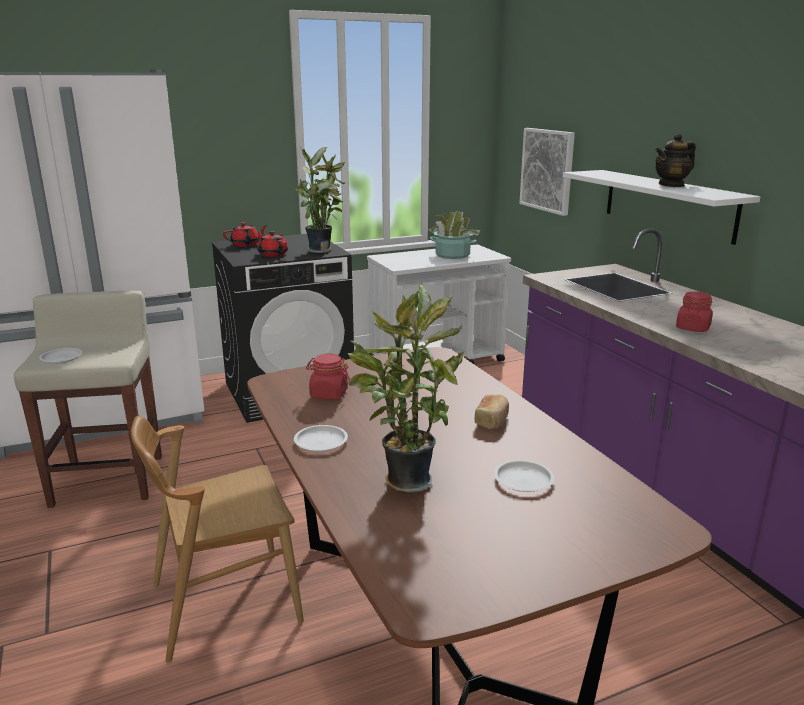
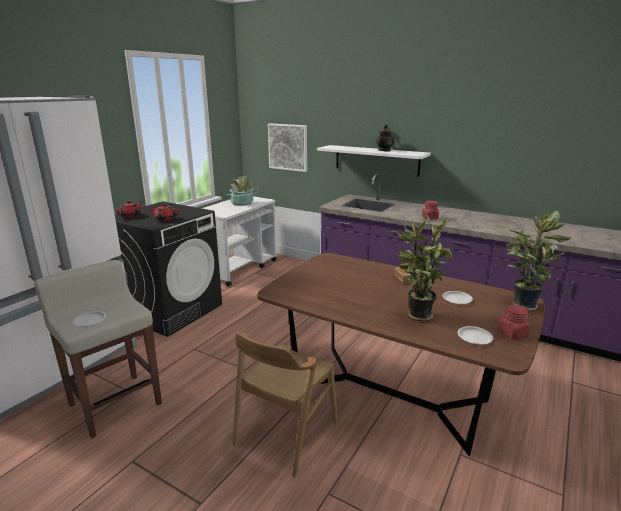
camera: 35 degrees left, 0 degrees up
white plate [294,425,348,451] -> white plate moved to [457,326,493,345]
potted plant [295,147,346,253] -> potted plant moved to [506,211,570,310]
red jar [306,354,350,399] -> red jar moved to [498,305,530,340]

